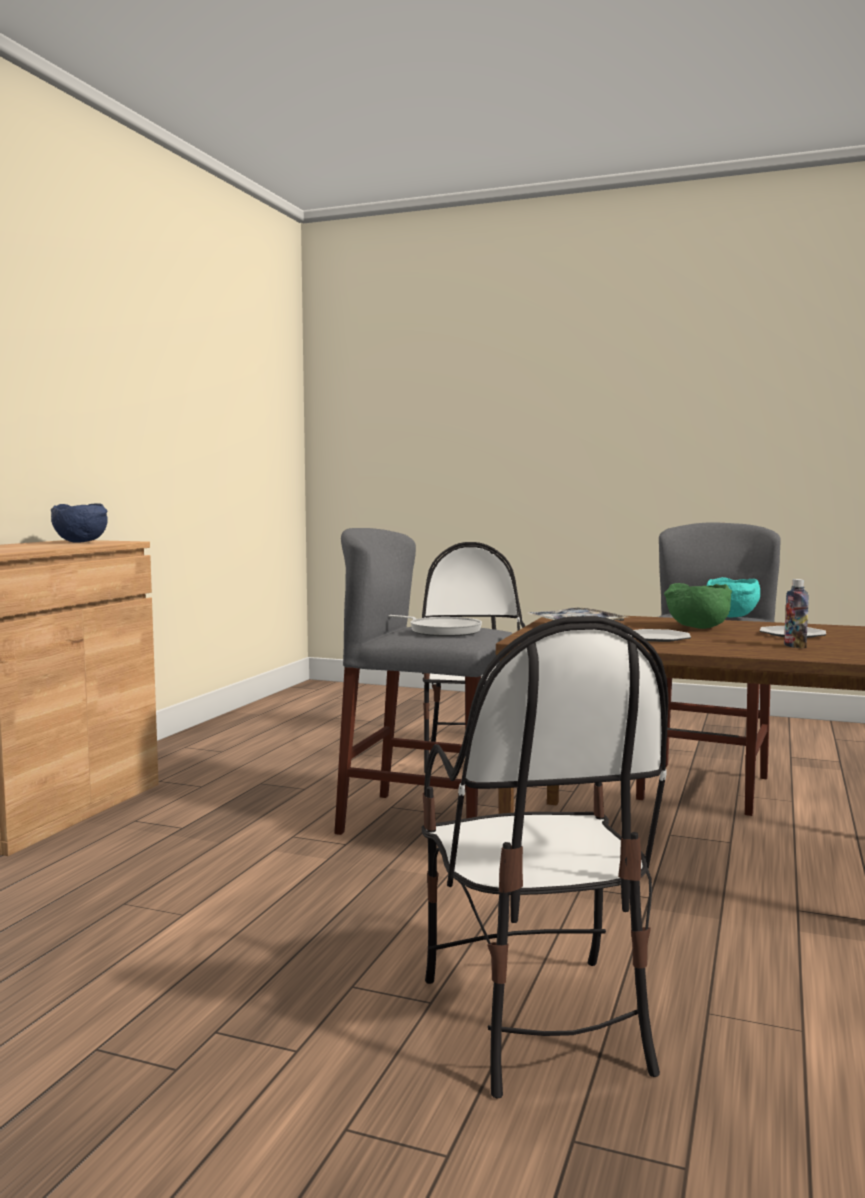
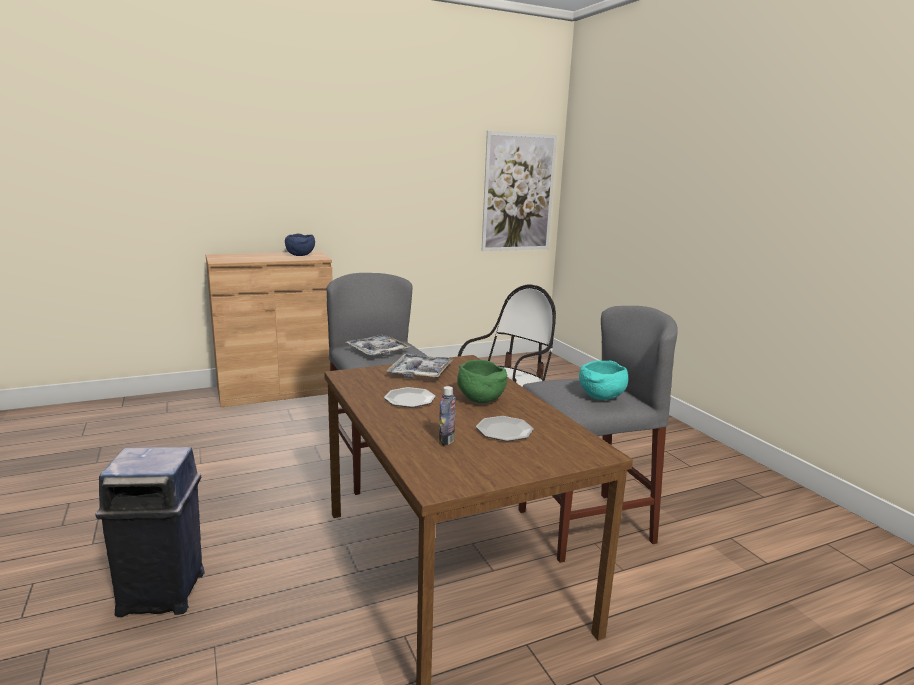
camera: 45 degrees right, 10 degrees up
frying pan [388,615,482,637] -> tray [346,335,411,356]
chair [421,616,669,1099] -> blue trash can [95,447,205,617]
none -> picture [482,131,557,251]

